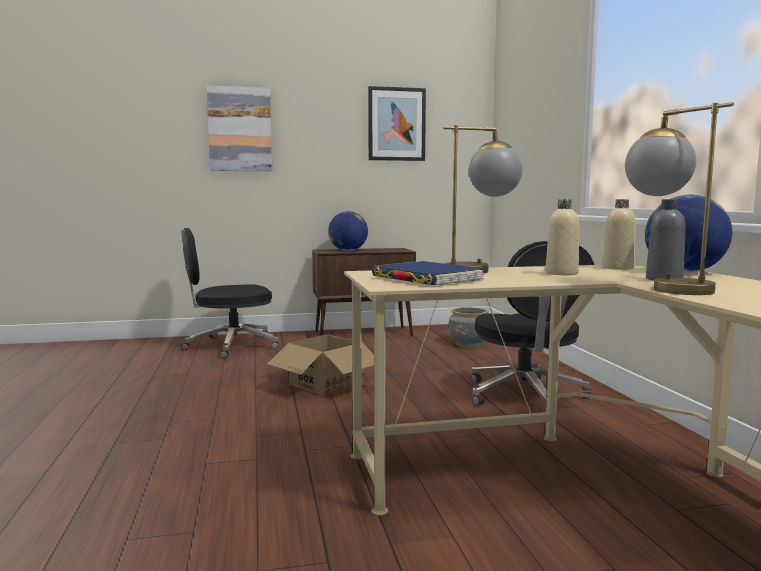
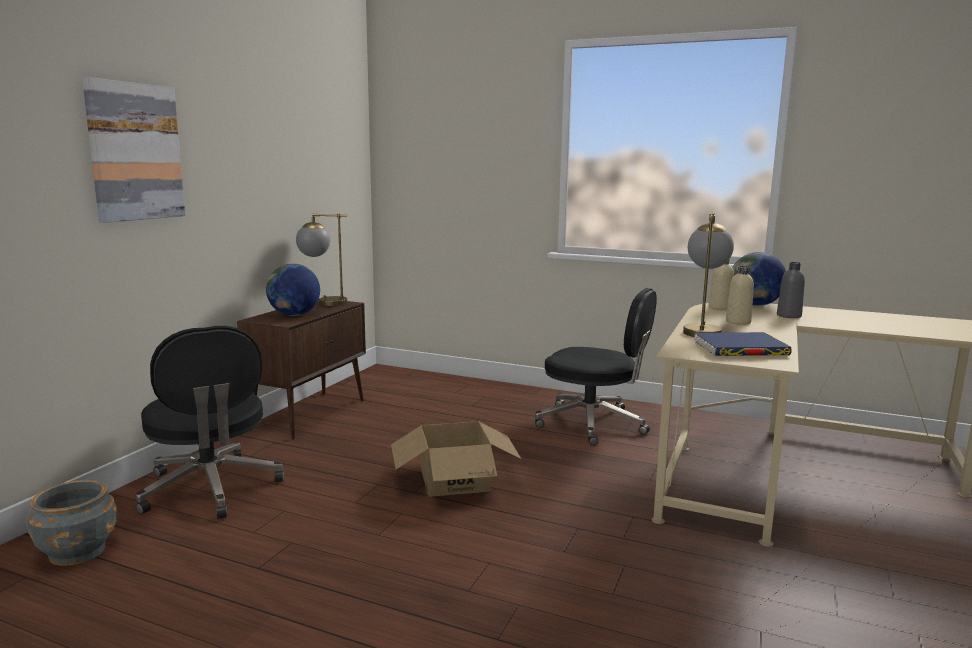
camera: 55 degrees left, 5 degrees up
black office chair [181,228,278,359] -> black office chair turned 45 degrees counterclockwise [136,326,284,519]
picture [368,86,426,161] -> none
grey planter [449,307,488,347] -> grey planter moved to [26,480,117,566]
table lamp [625,102,734,295] -> table lamp moved to [296,214,347,306]

